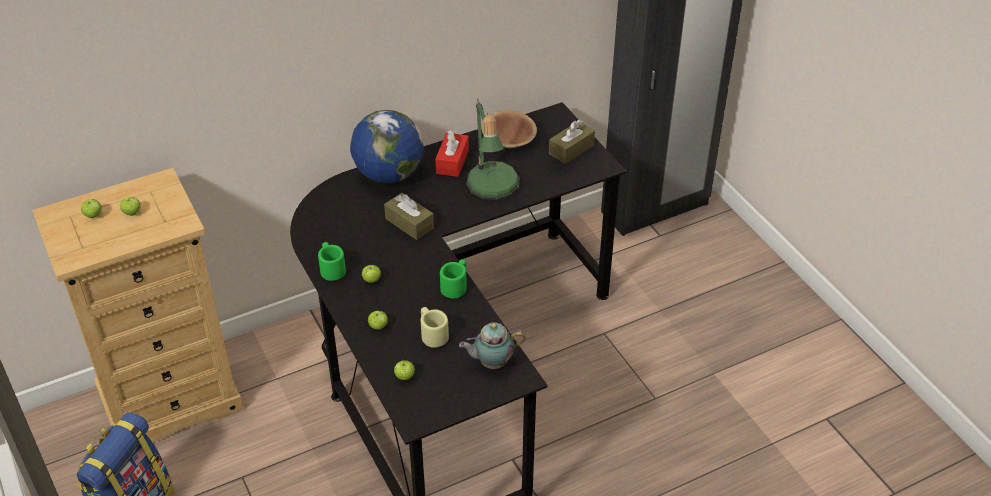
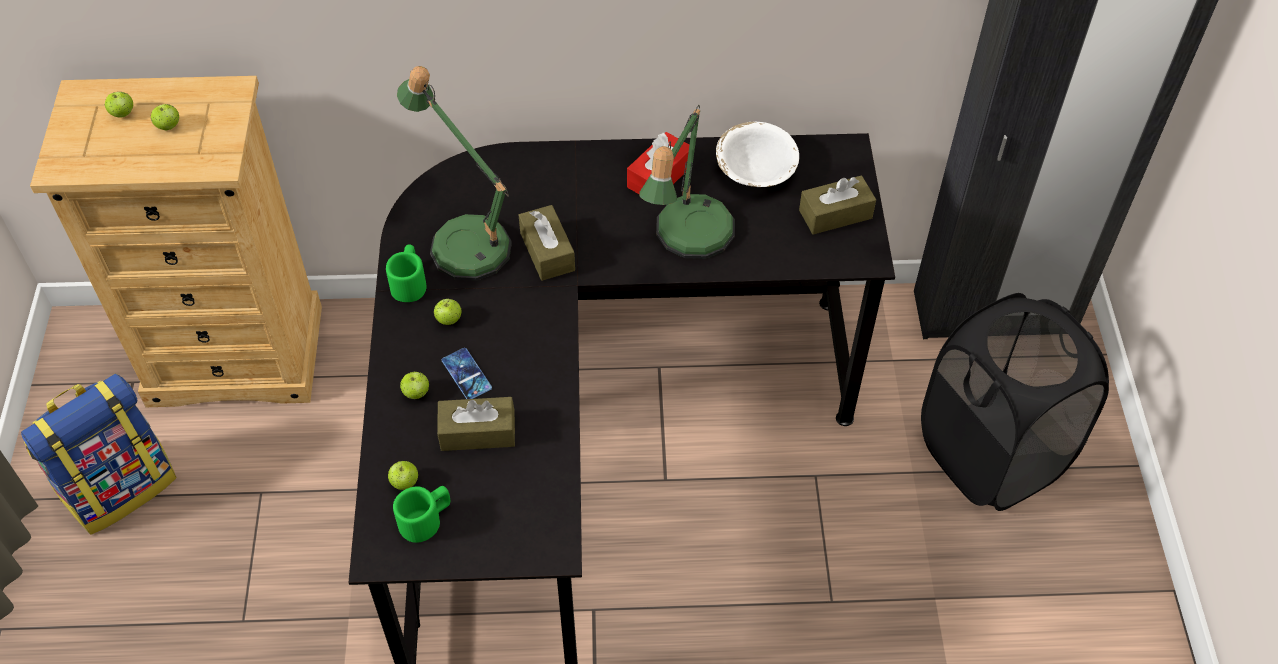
camera: 25 degrees right, 10 degrees up
globe [350,110,424,183] -> none
beige mug [421,307,449,348] -> brown tissue box [437,397,515,451]
green mug [440,259,467,298] -> green mug moved to [393,486,450,543]
teapot [459,322,526,369] -> none
brown bowl [481,110,537,148] -> white bowl [716,122,799,187]
none -> table lamp [397,66,512,281]
none -> phone [442,348,492,399]
none -> black laundry basket [921,293,1109,511]

